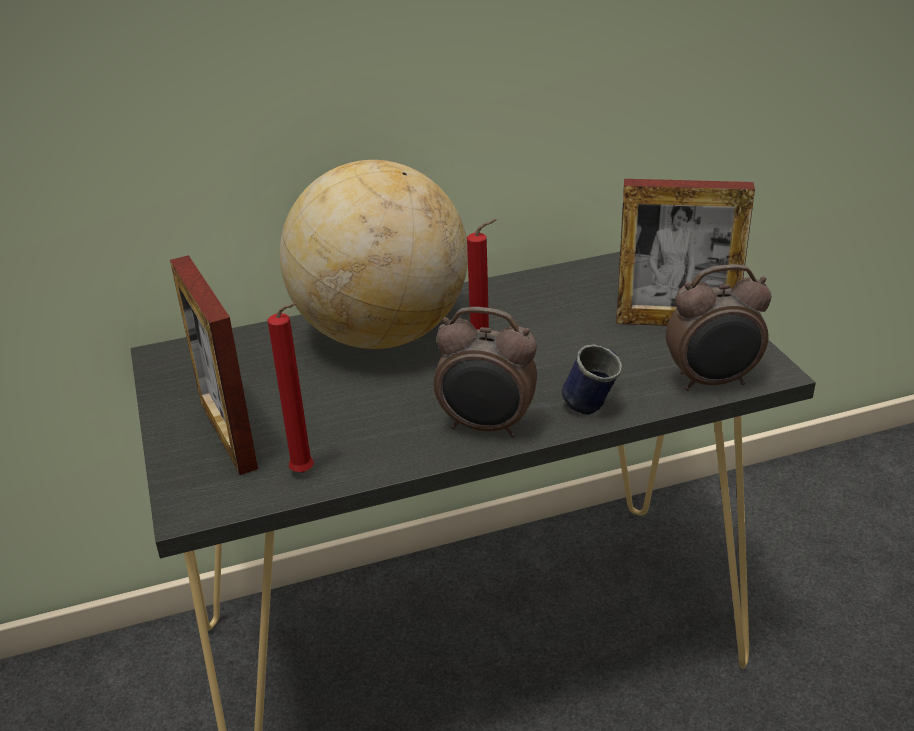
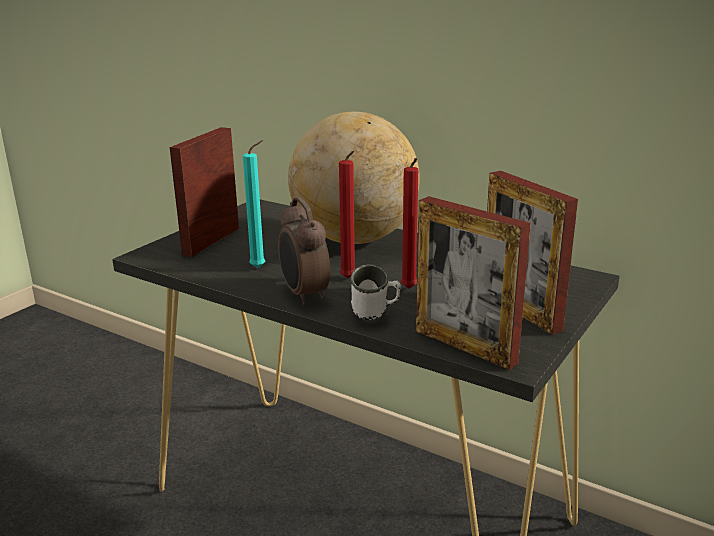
camera: 50 degrees right, 10 degrees down
red candle [267,303,314,473] -> red candle moved to [401,158,418,289]
blue mug [562,345,622,415] -> white mug [351,264,401,320]
alarm clock [666,264,771,391] -> picture frame [416,196,531,370]
none -> turquoise candle [243,140,265,268]

